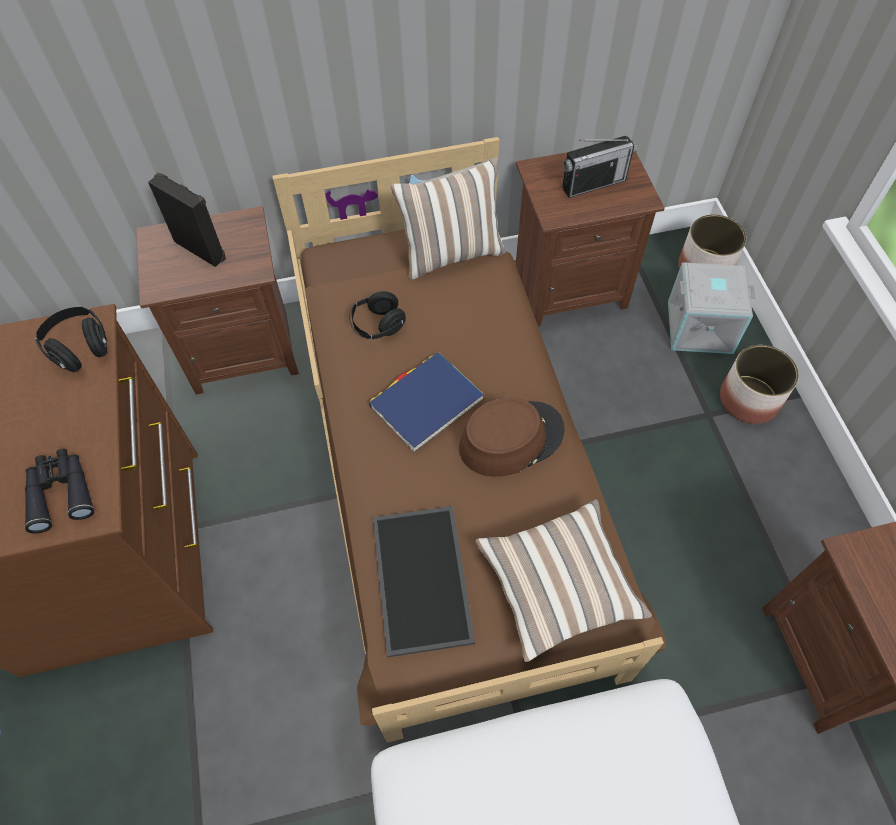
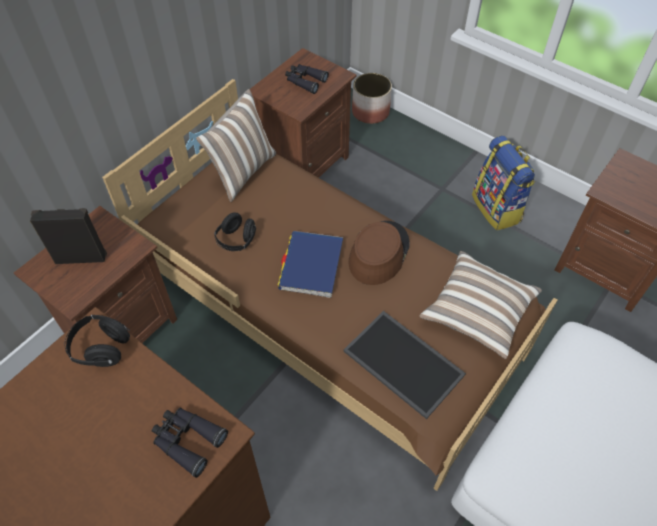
camera: 40 degrees left, 5 degrees down
radio [562,136,637,198] -> black binoculars [285,64,329,94]
grey storage box [668,262,755,354] -> none
planter [720,345,799,424] -> none
none -> backpack [472,136,535,231]

